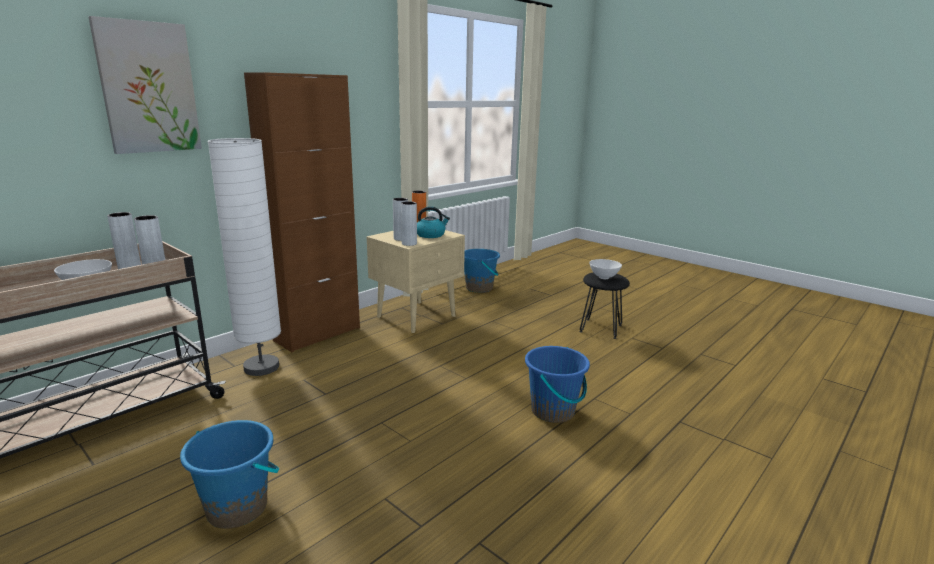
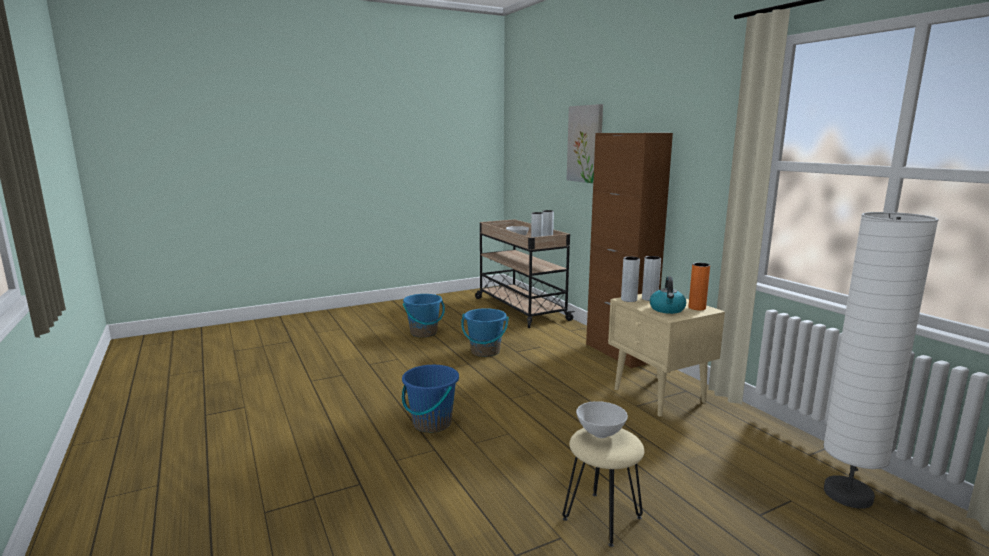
camera: 110 degrees right, 5 degrees down
white floor lamp [208,138,281,376] -> white floor lamp moved to [823,212,939,509]
blue bucket [464,249,500,293] -> blue bucket moved to [461,308,509,357]
black stool [580,273,630,339] -> beige stool [563,428,644,547]

